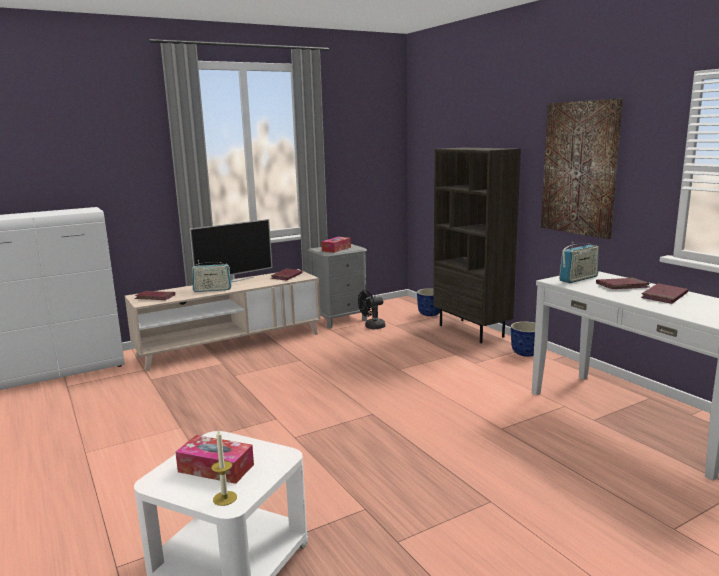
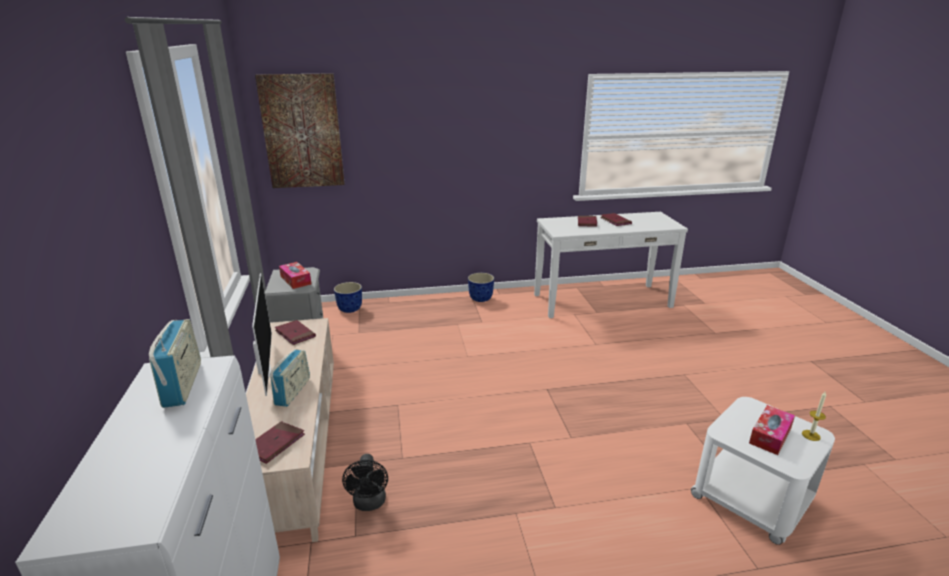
camera: 70 degrees left, 10 degrees up
black fan [358,290,385,329] -> black fan moved to [342,454,388,511]
brown bookcase [433,148,521,343] -> none
picture [541,99,623,239] -> picture moved to [255,73,345,188]
radio [559,242,599,283] -> radio moved to [149,319,201,408]

